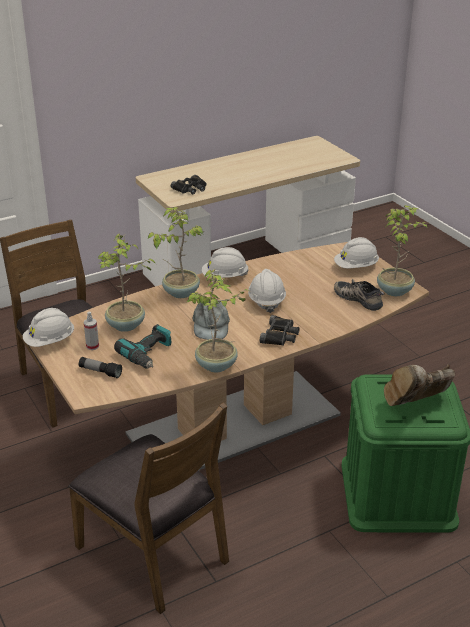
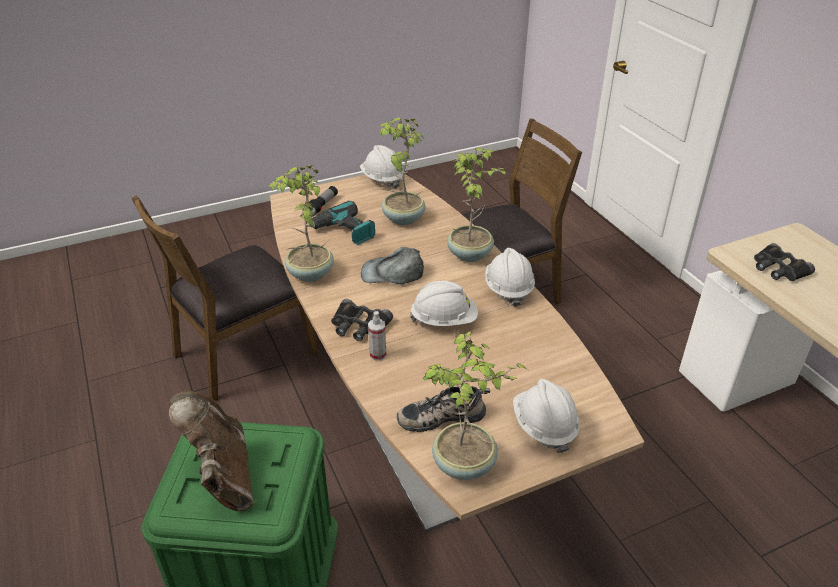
camera: 95 degrees right, 5 degrees up
spray bottle [84,311,99,350] -> spray bottle moved to [368,311,386,361]
shoe [334,279,385,311] -> shoe turned 150 degrees counterclockwise [397,386,490,432]

